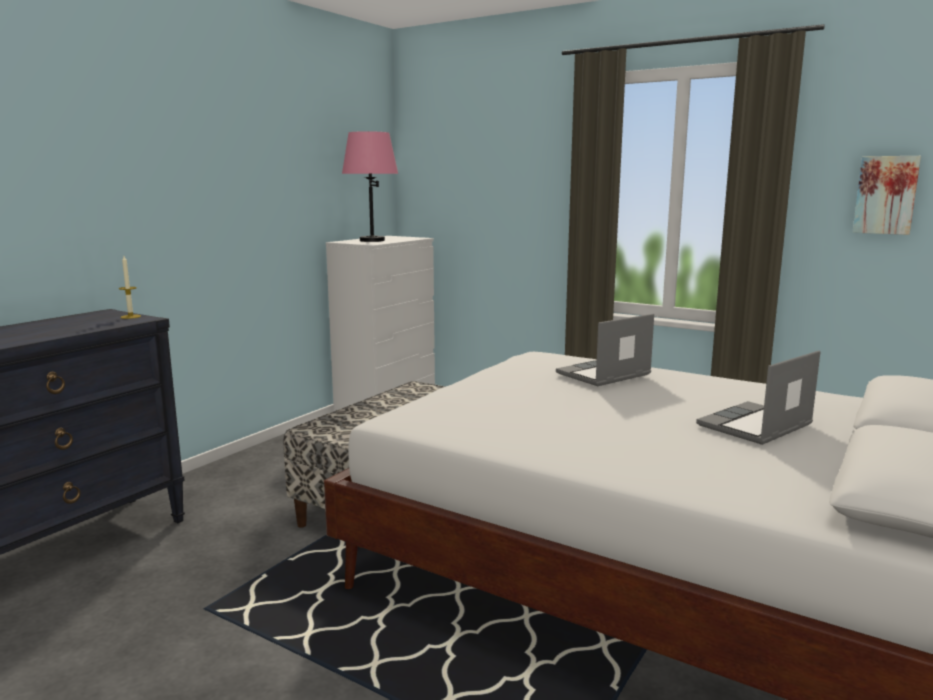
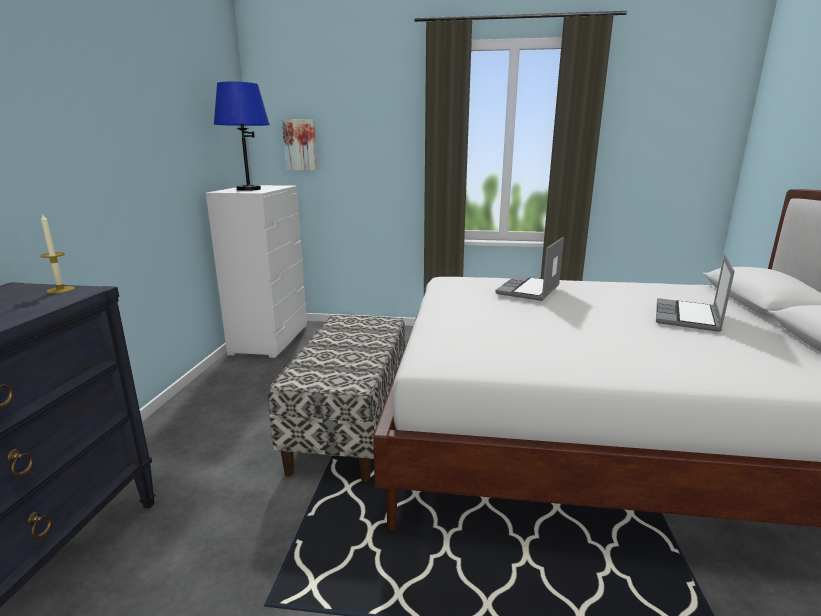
camera: 25 degrees left, 5 degrees up
pink table lamp [342,131,398,242] -> blue table lamp [214,81,270,191]
picture [852,156,921,235] -> picture moved to [282,119,317,170]

